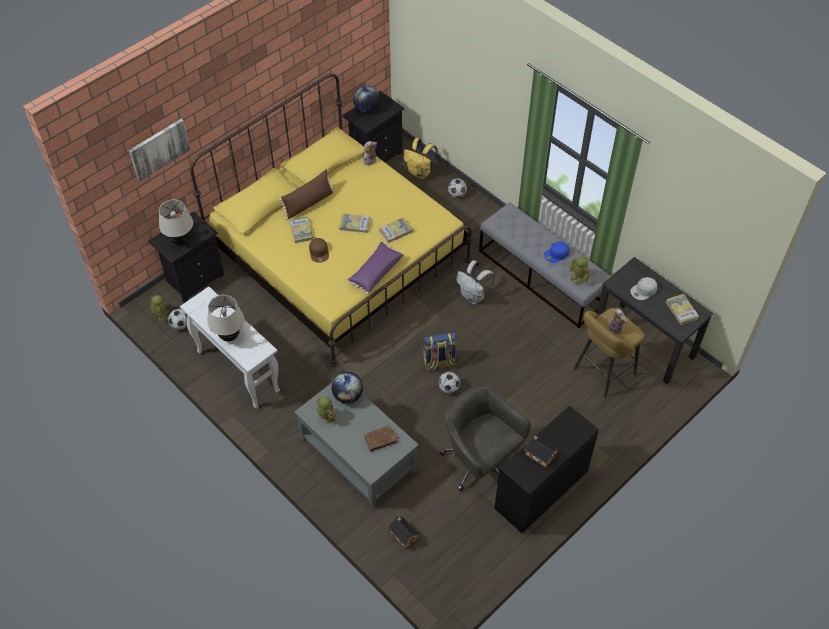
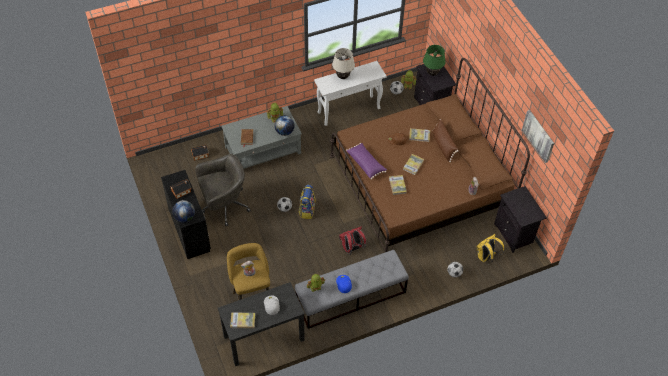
camera: 110 degrees right, 0 degrees up
picture [129,119,191,181] -> picture moved to [522,110,554,163]
beige table lamp [159,200,193,245] -> green table lamp [423,45,446,76]
yellow bed [190,74,473,367] -> brown bed [330,58,530,252]
globe [353,86,380,113] -> globe moved to [172,200,195,223]
white backpack [456,260,495,304] -> red backpack [339,227,366,255]

